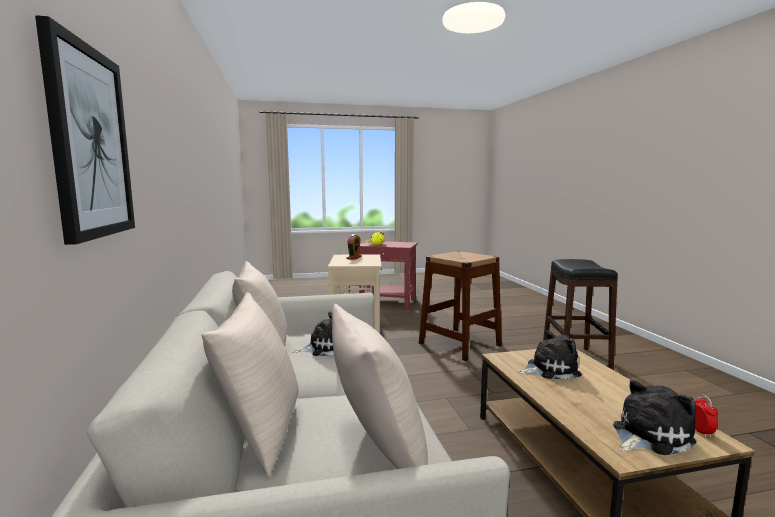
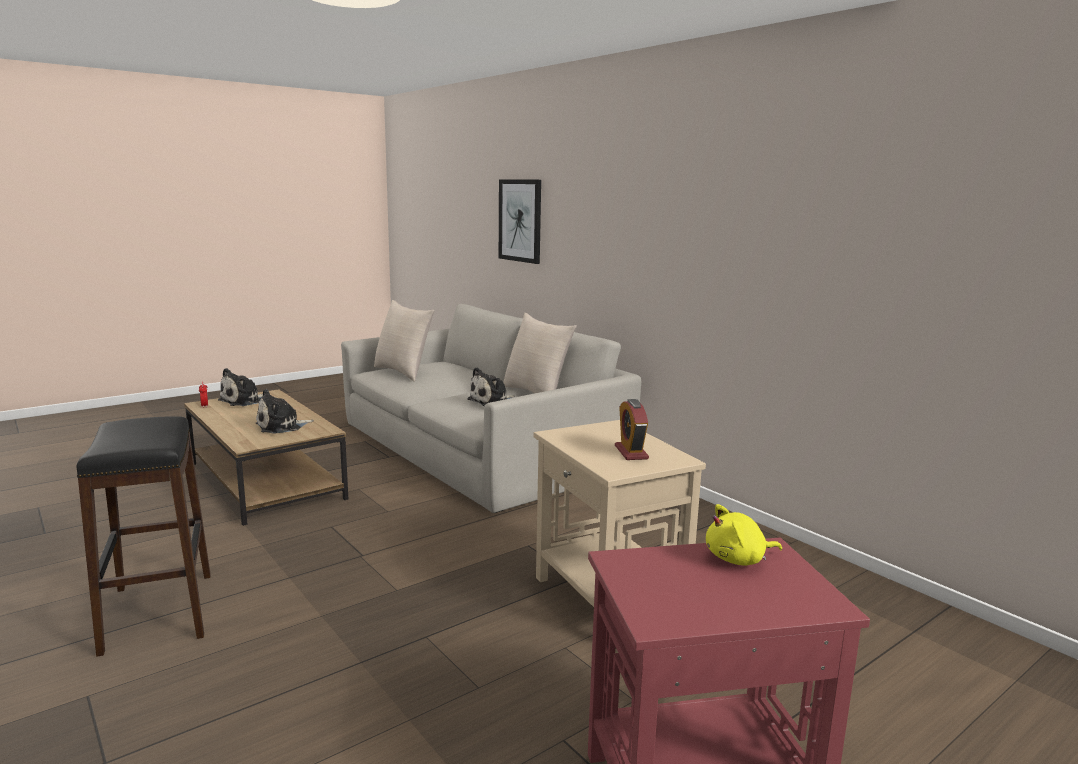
camera: 155 degrees right, 5 degrees up
beige pillow [202,292,298,477] -> none
brown stool [419,251,502,361] -> none

